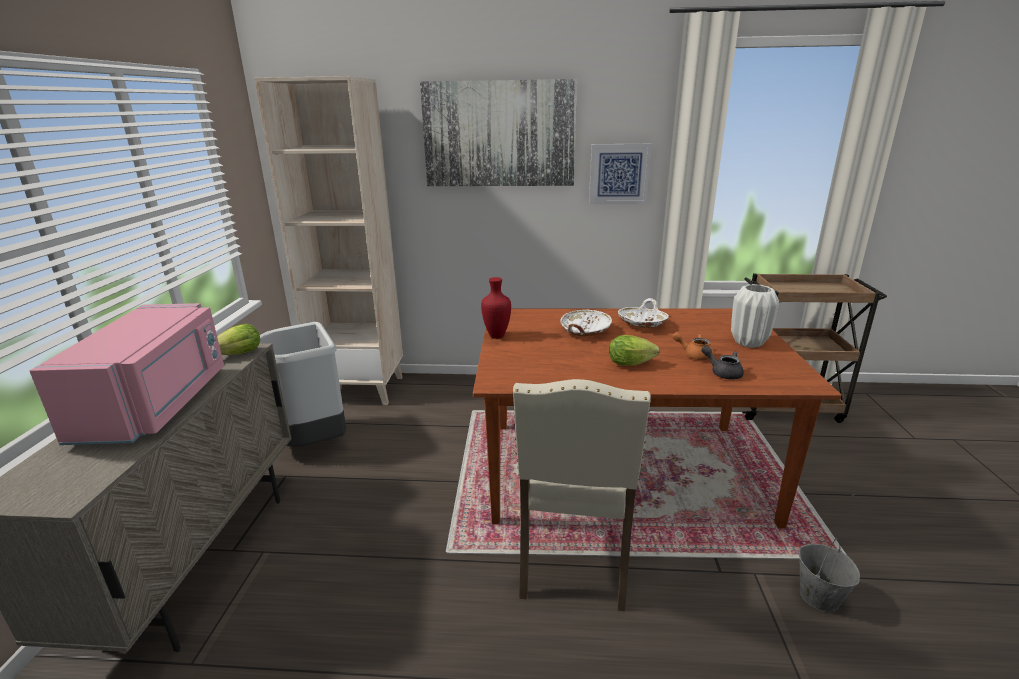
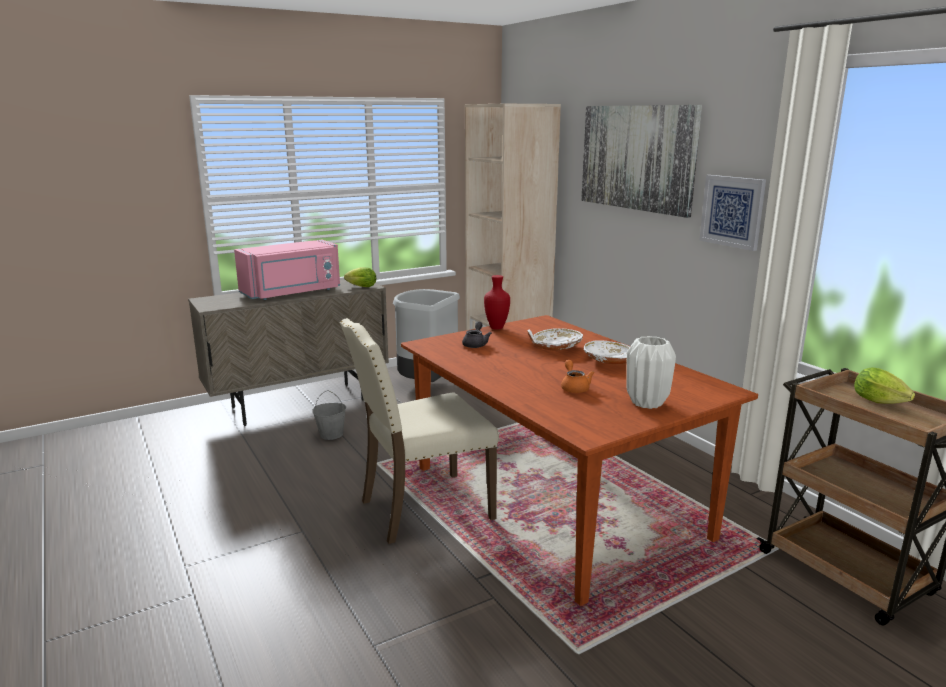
camera: 55 degrees right, 5 degrees down
lettuce [609,335,660,366] -> lettuce moved to [854,368,915,404]
grey teapot [701,346,744,380] -> grey teapot moved to [462,321,492,348]
grey bucket [798,538,860,612] -> grey bucket moved to [312,390,346,440]

